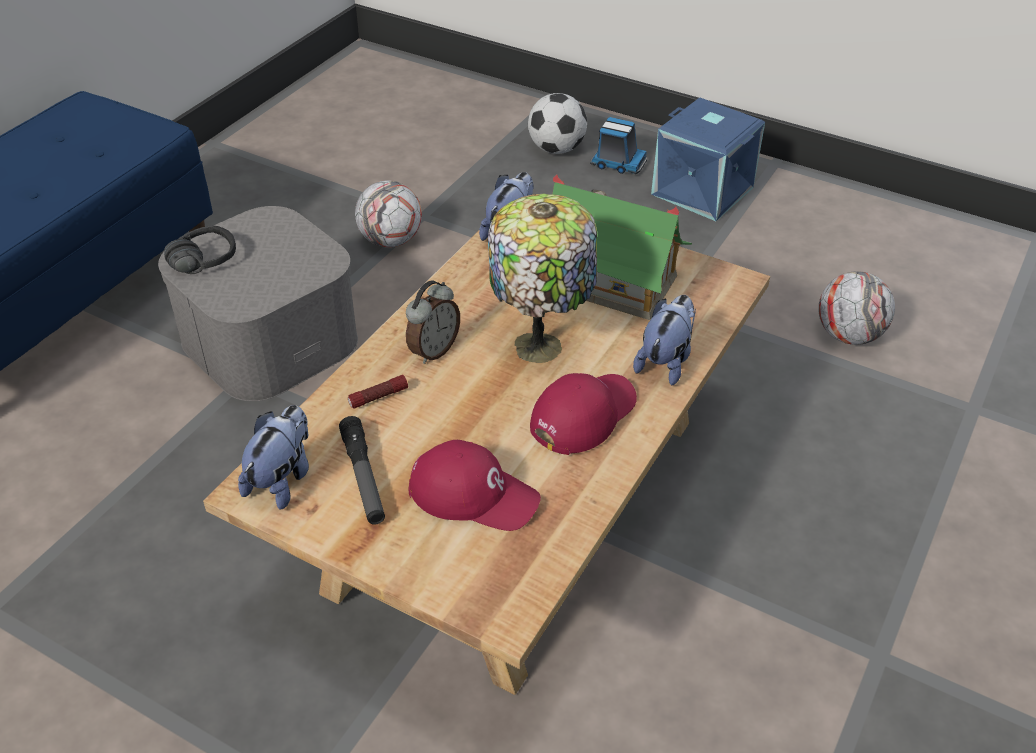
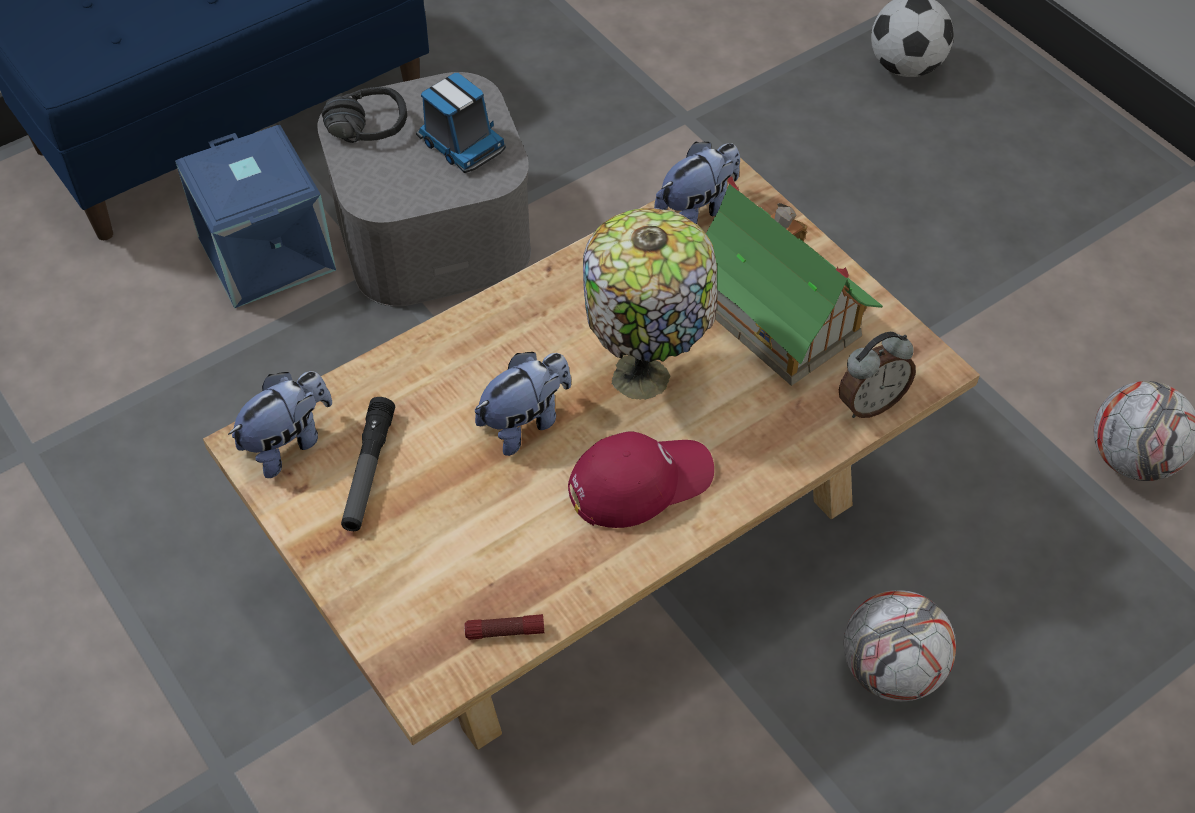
camera: 25 degrees right, 10 degrees up
flashlight [348,375,408,409] -> flashlight moved to [464,614,544,640]
football [355,180,422,248] -> football moved to [844,590,956,702]
alarm clock [406,281,460,364] -> alarm clock moved to [839,332,916,418]
red cap [408,440,541,531] -> none
toy truck [590,117,647,174] -> toy truck moved to [416,73,506,173]
plush toy [633,295,696,385] -> plush toy moved to [475,352,571,456]
blue storage box [651,98,765,221] -> blue storage box moved to [175,125,336,308]

